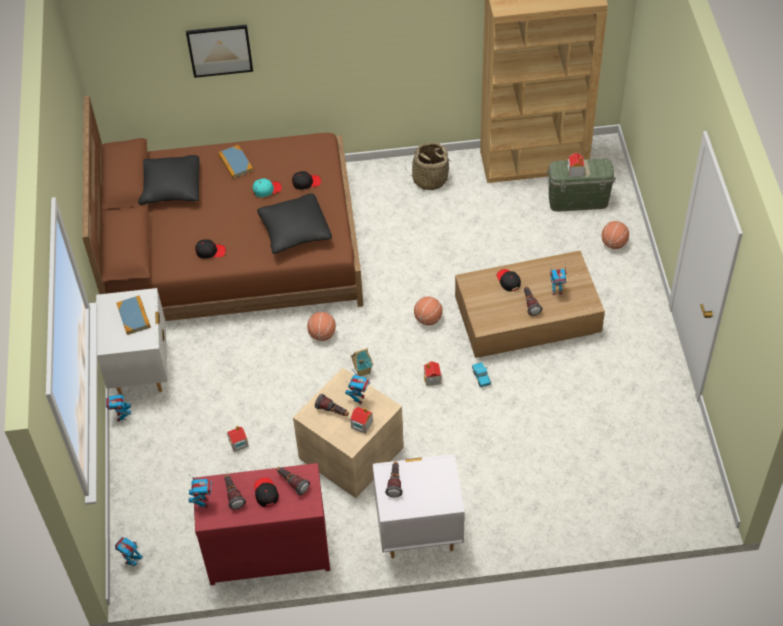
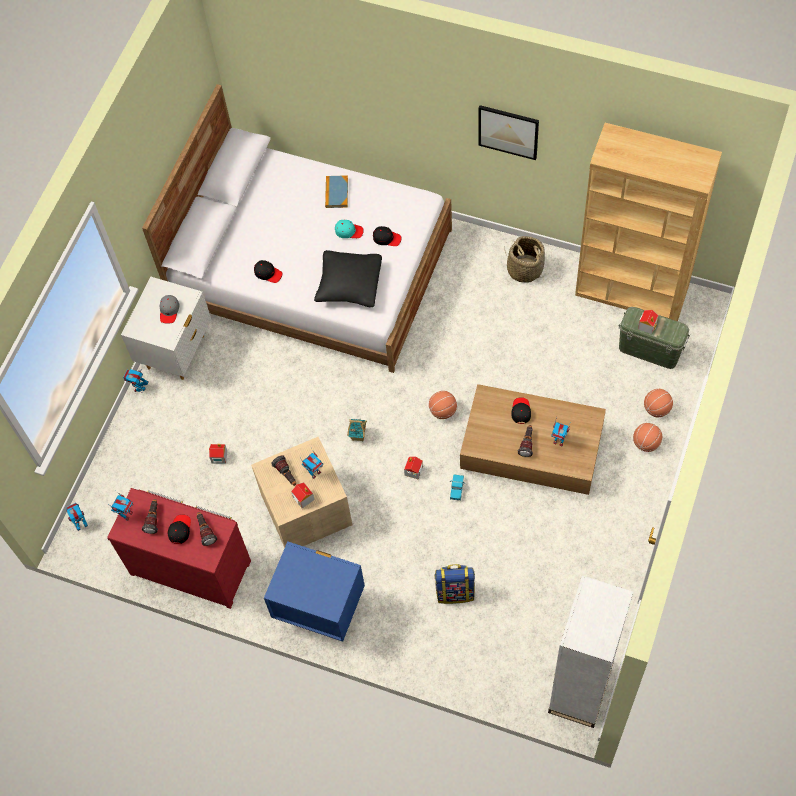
camera: 30 degrees right, 10 degrees up
brown bed [82,96,363,321] -> white bed [142,84,452,373]
book [116,296,151,335] -> grey cap [160,295,180,324]
black pillow [138,155,199,205] -> none
picture [186,25,253,78] -> picture moved to [479,105,539,160]
basketball [307,312,336,341] -> basketball moved to [633,423,662,452]
white nightstand [373,454,465,558] -> blue nightstand [264,541,365,642]
flashlight [385,461,403,497] -> none
none -> backpack [435,564,475,604]
none -> white bookcase [548,576,633,728]

